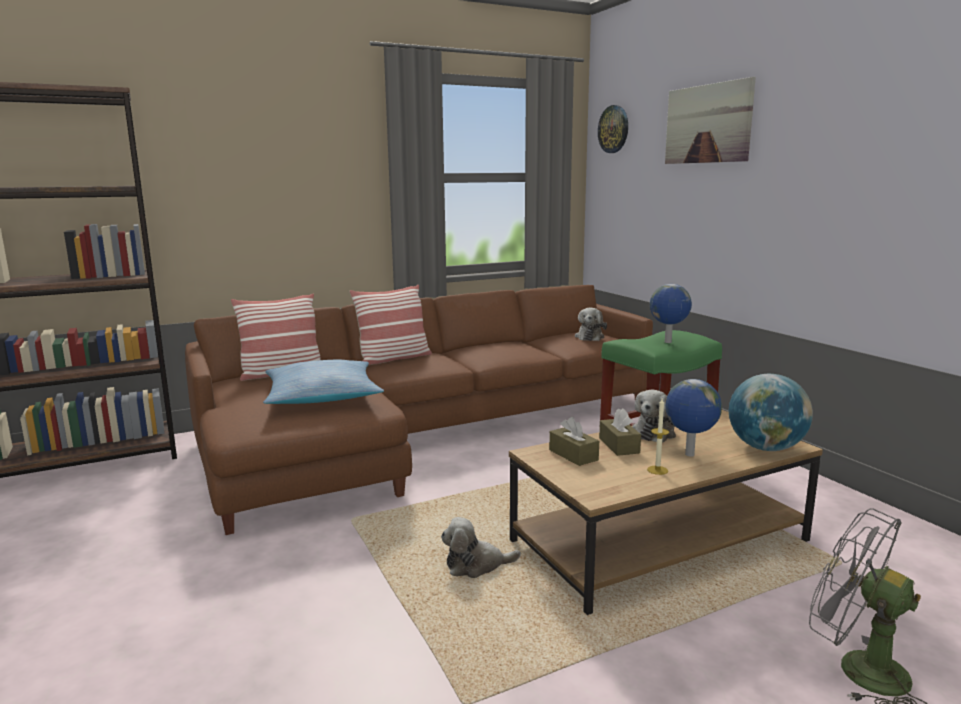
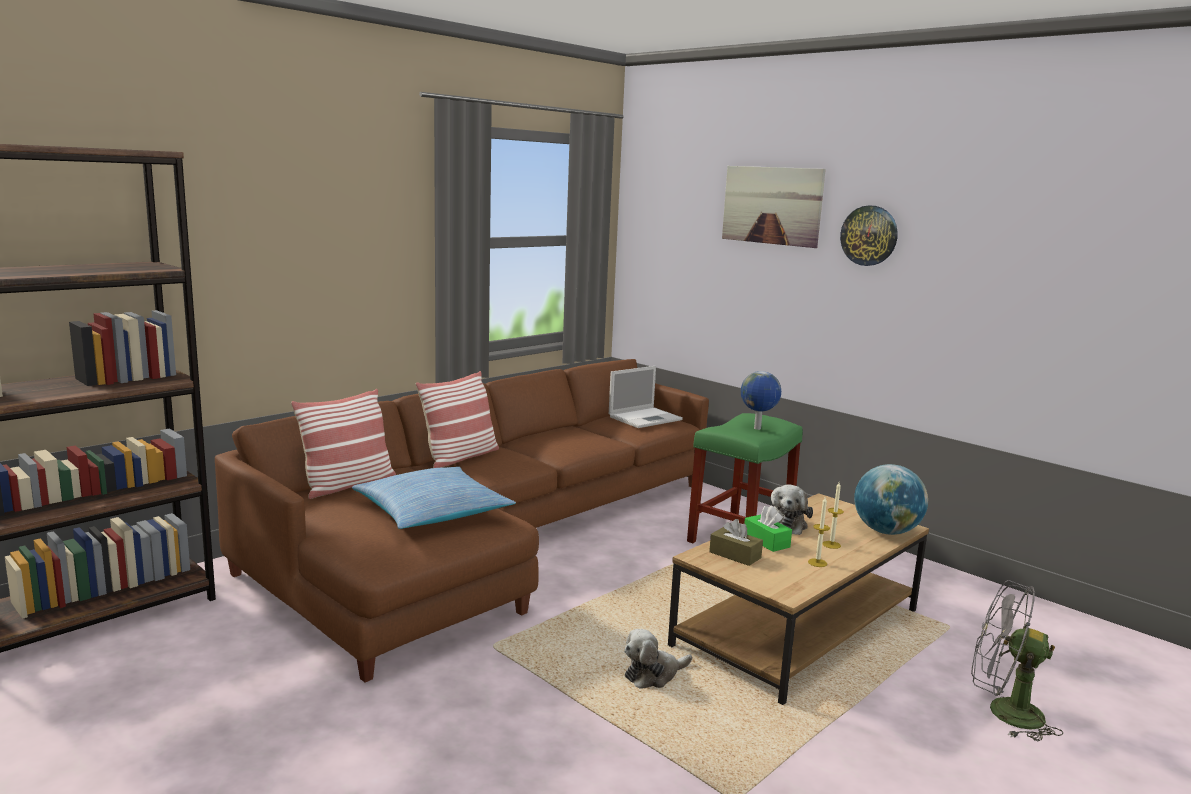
camera: 20 degrees left, 0 degrees up
plush toy [575,308,607,341] -> laptop [609,366,683,428]
wall clock [598,105,628,153] -> wall clock moved to [840,206,898,266]
brown tissue box [599,408,641,456] -> green tissue box [744,506,792,552]
globe [665,379,722,457] -> candle [822,482,844,549]

